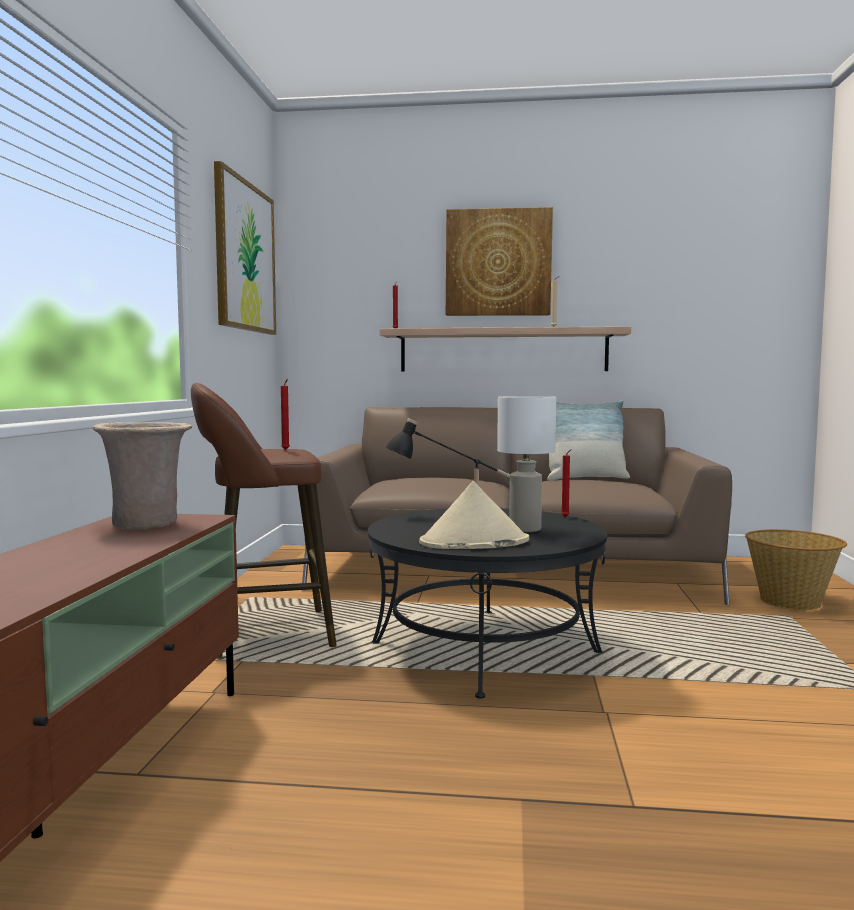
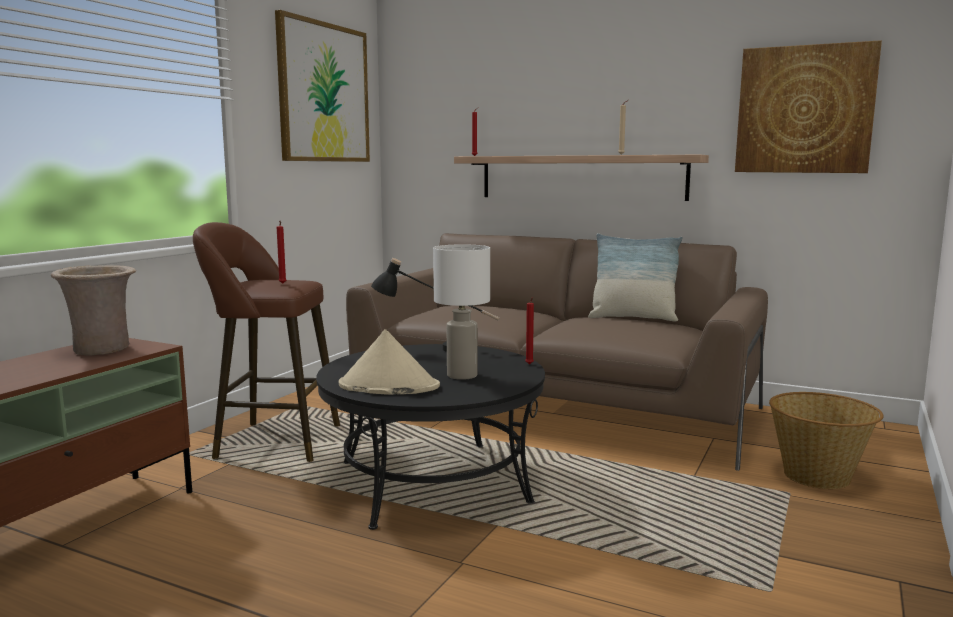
camera: 20 degrees right, 5 degrees up
picture [446,207,553,316] -> picture moved to [735,40,882,173]

